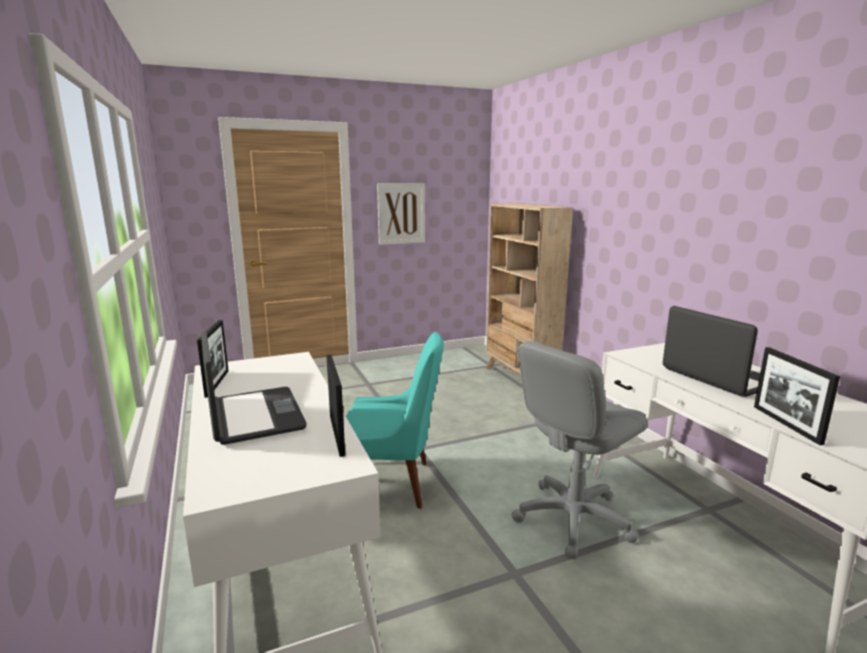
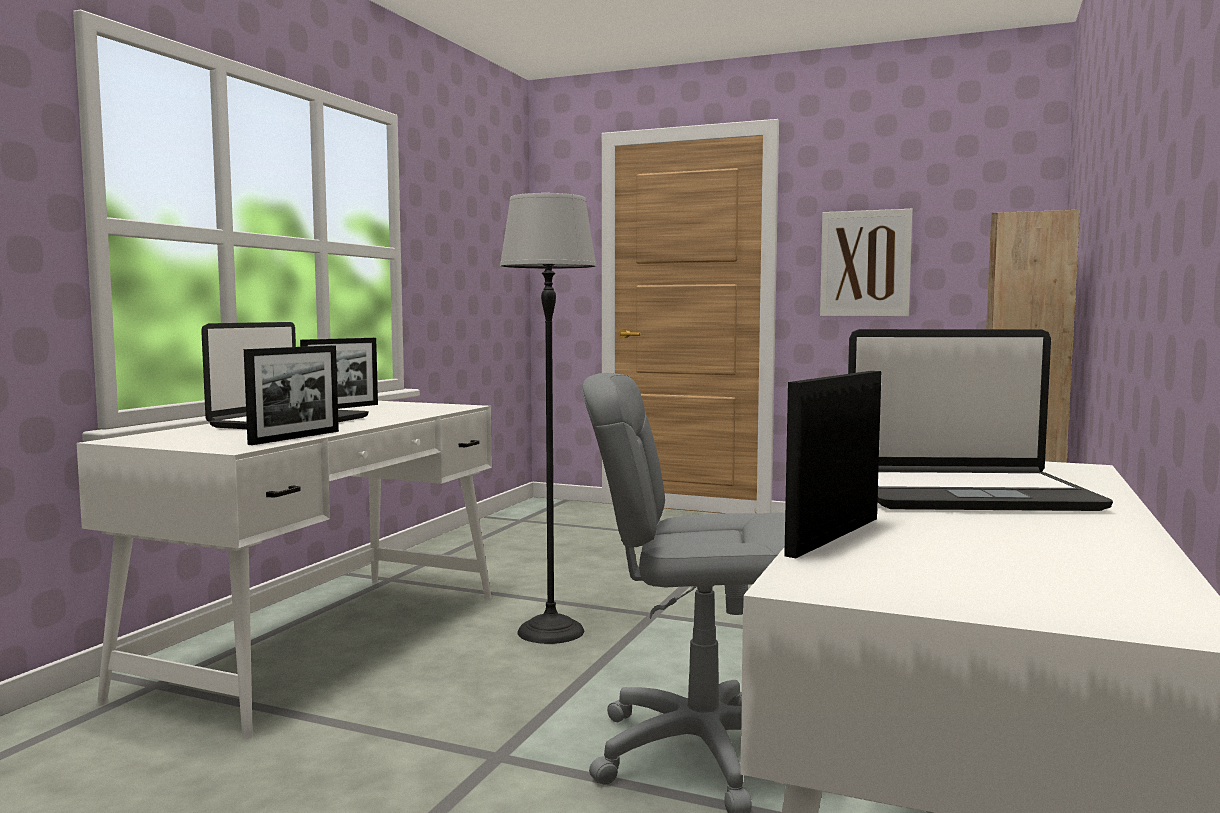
camera: 45 degrees right, 10 degrees down
turquoise chair [346,332,444,509] -> floor lamp [500,193,597,644]
laptop [663,306,760,397] -> laptop turned 75 degrees clockwise [848,329,1113,511]

